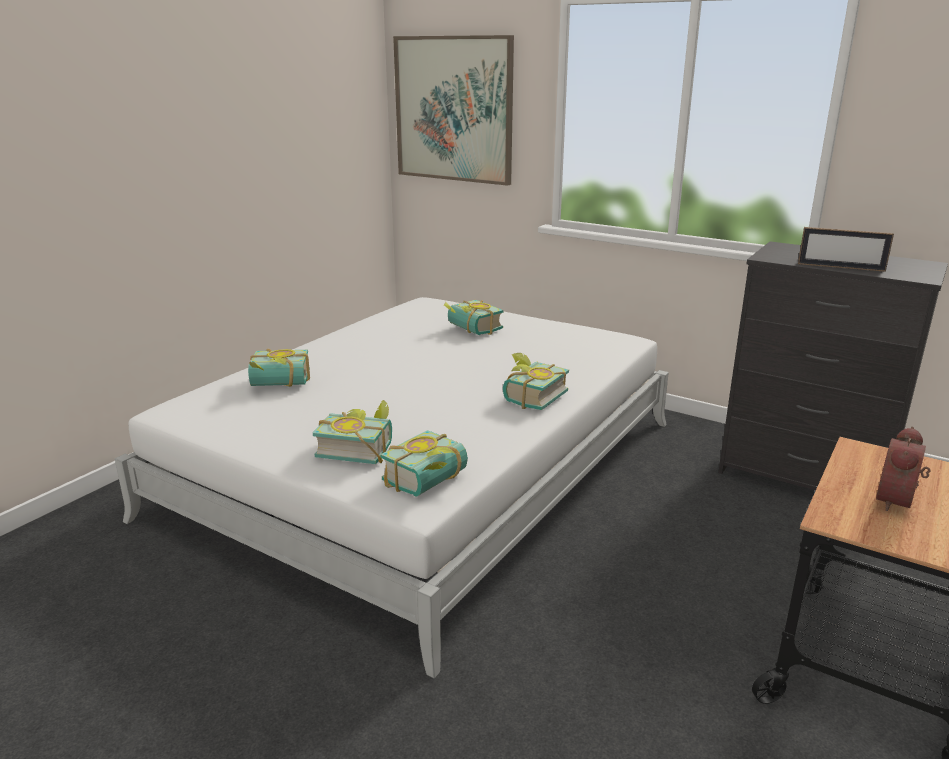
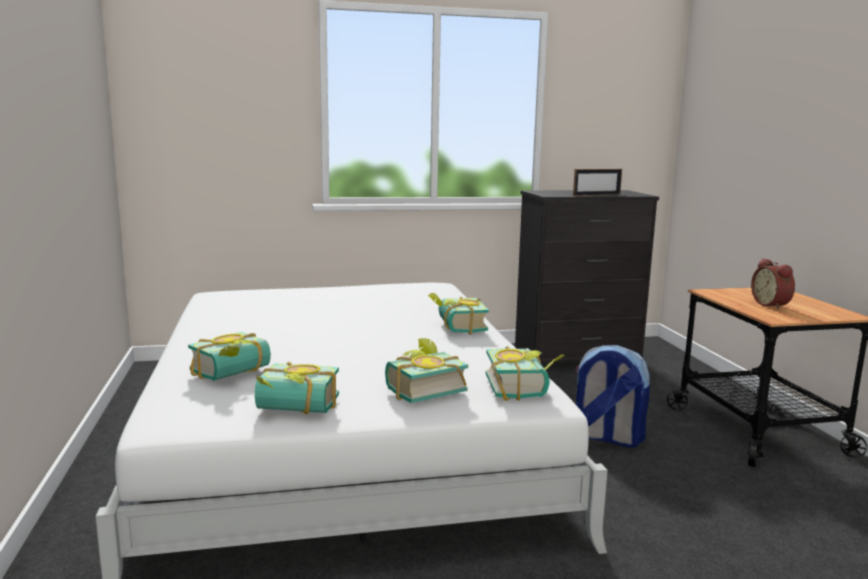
camera: 45 degrees left, 10 degrees down
picture [393,35,514,186] -> none
book [444,300,503,335] -> book moved to [255,362,339,414]
none -> backpack [575,345,650,448]

